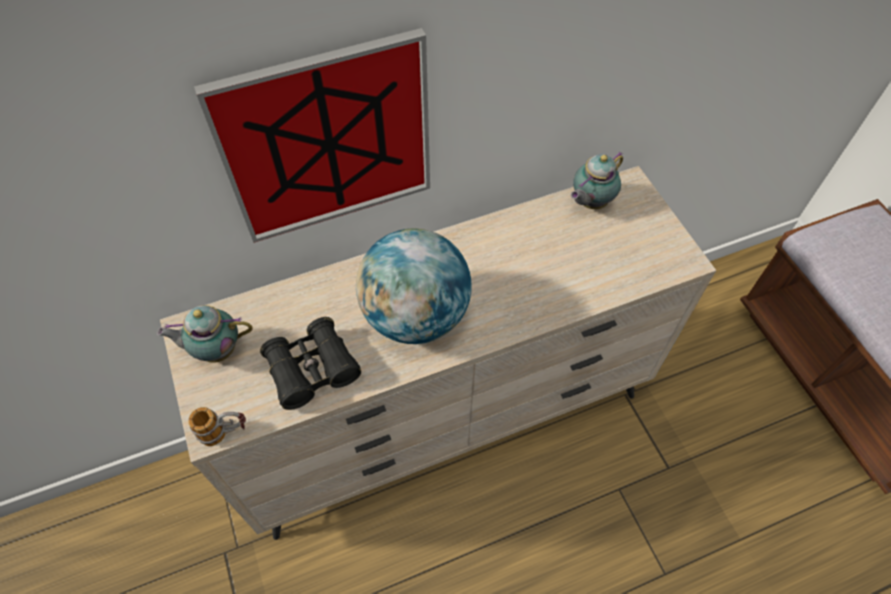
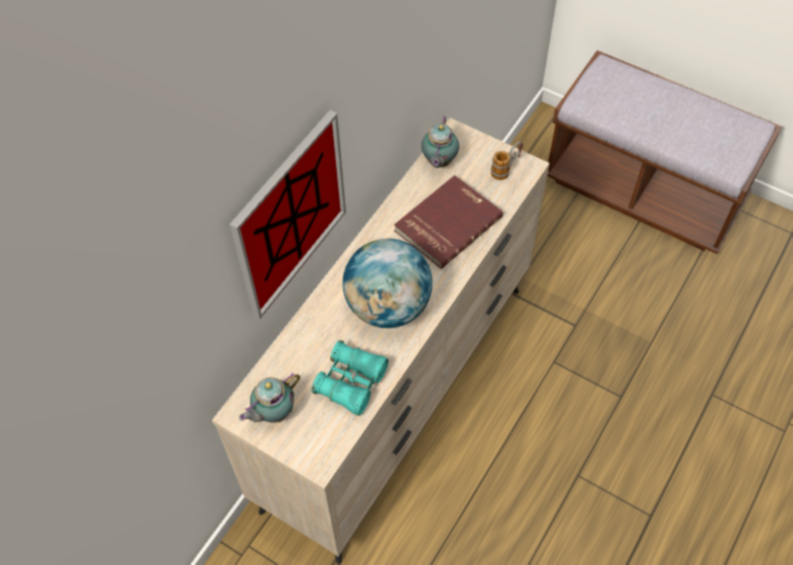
camera: 35 degrees left, 0 degrees up
mug [188,407,246,446] -> mug moved to [491,141,523,180]
black binoculars [260,317,361,410] -> turquoise binoculars [311,340,389,416]
none -> red book [394,175,503,269]

